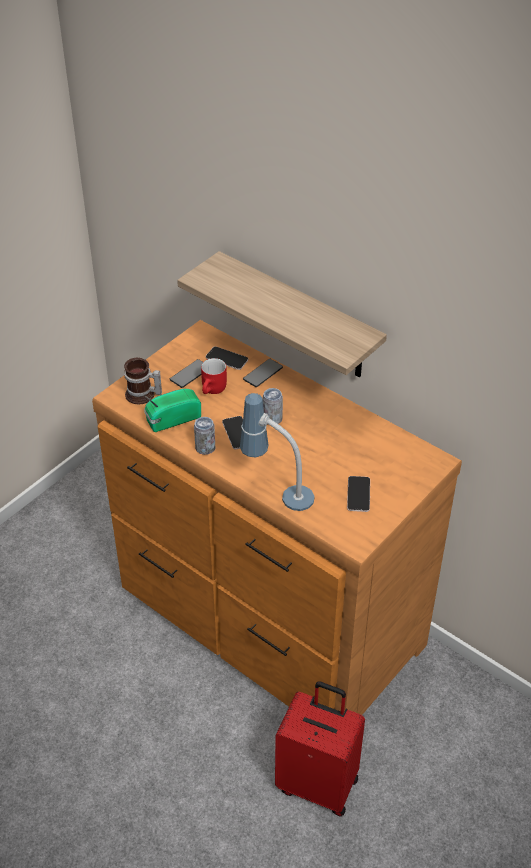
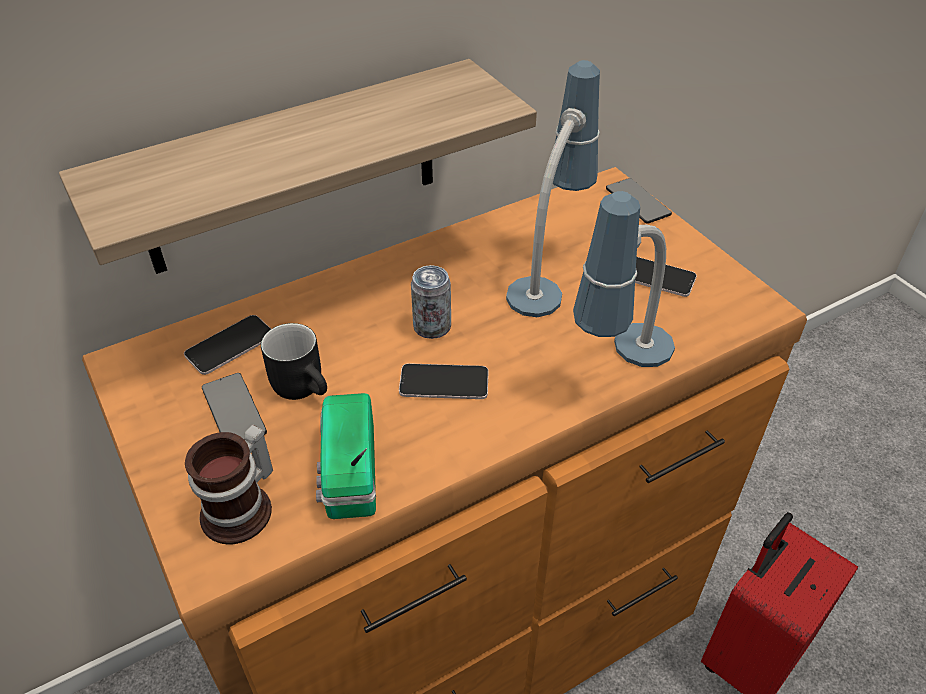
camera: 70 degrees left, 0 degrees up
can [194,417,215,455] -> none
red mug [201,358,227,394] -> black mug [261,323,327,400]
phone [243,359,283,387] -> phone moved to [606,178,672,224]
none -> table lamp [506,60,600,317]

